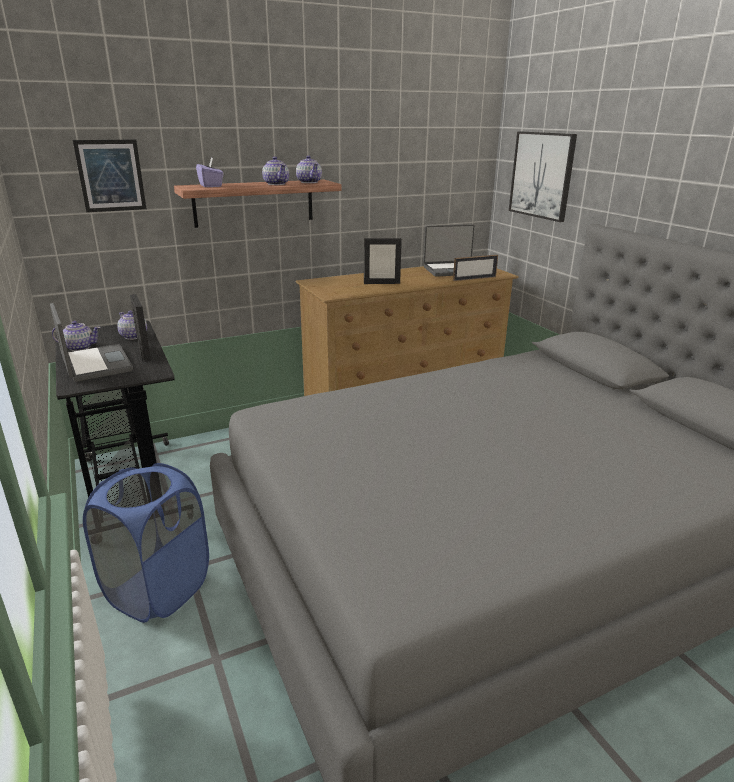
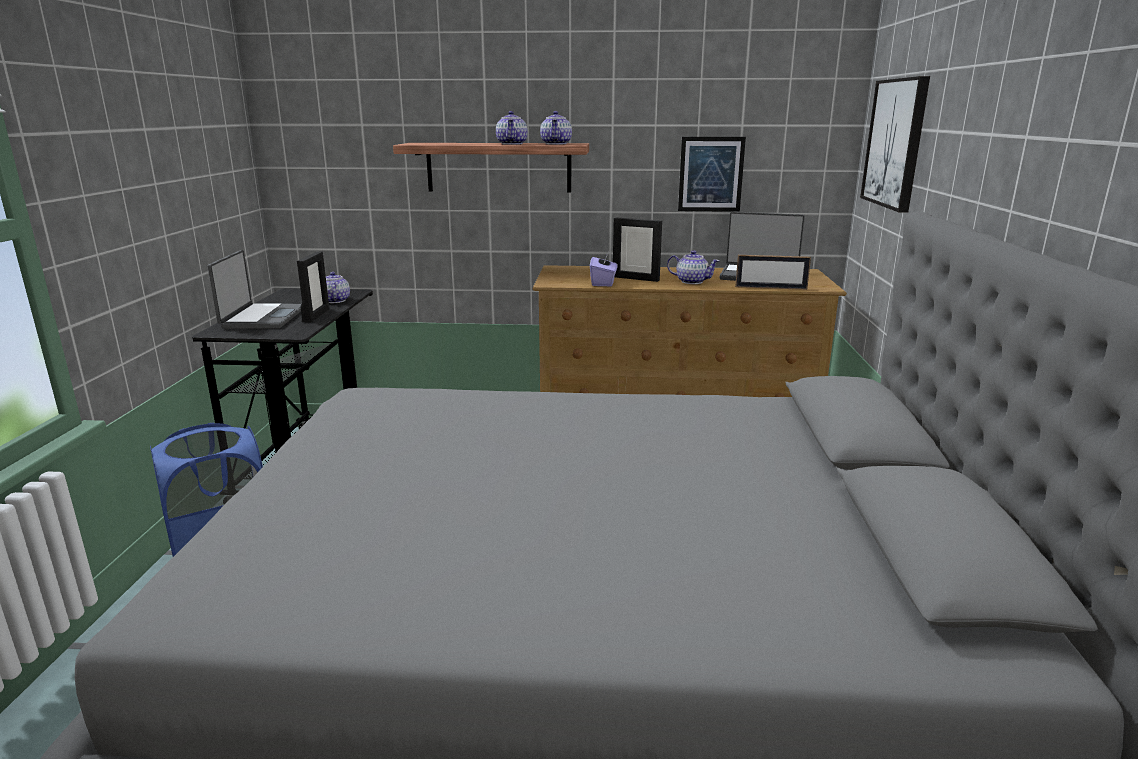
camera: 30 degrees right, 5 degrees down
teapot [52,321,101,351] -> teapot moved to [667,250,720,284]
picture [73,140,146,212] -> picture moved to [678,137,746,212]
purple tissue box [196,158,224,187] -> purple tissue box moved to [590,251,618,286]

